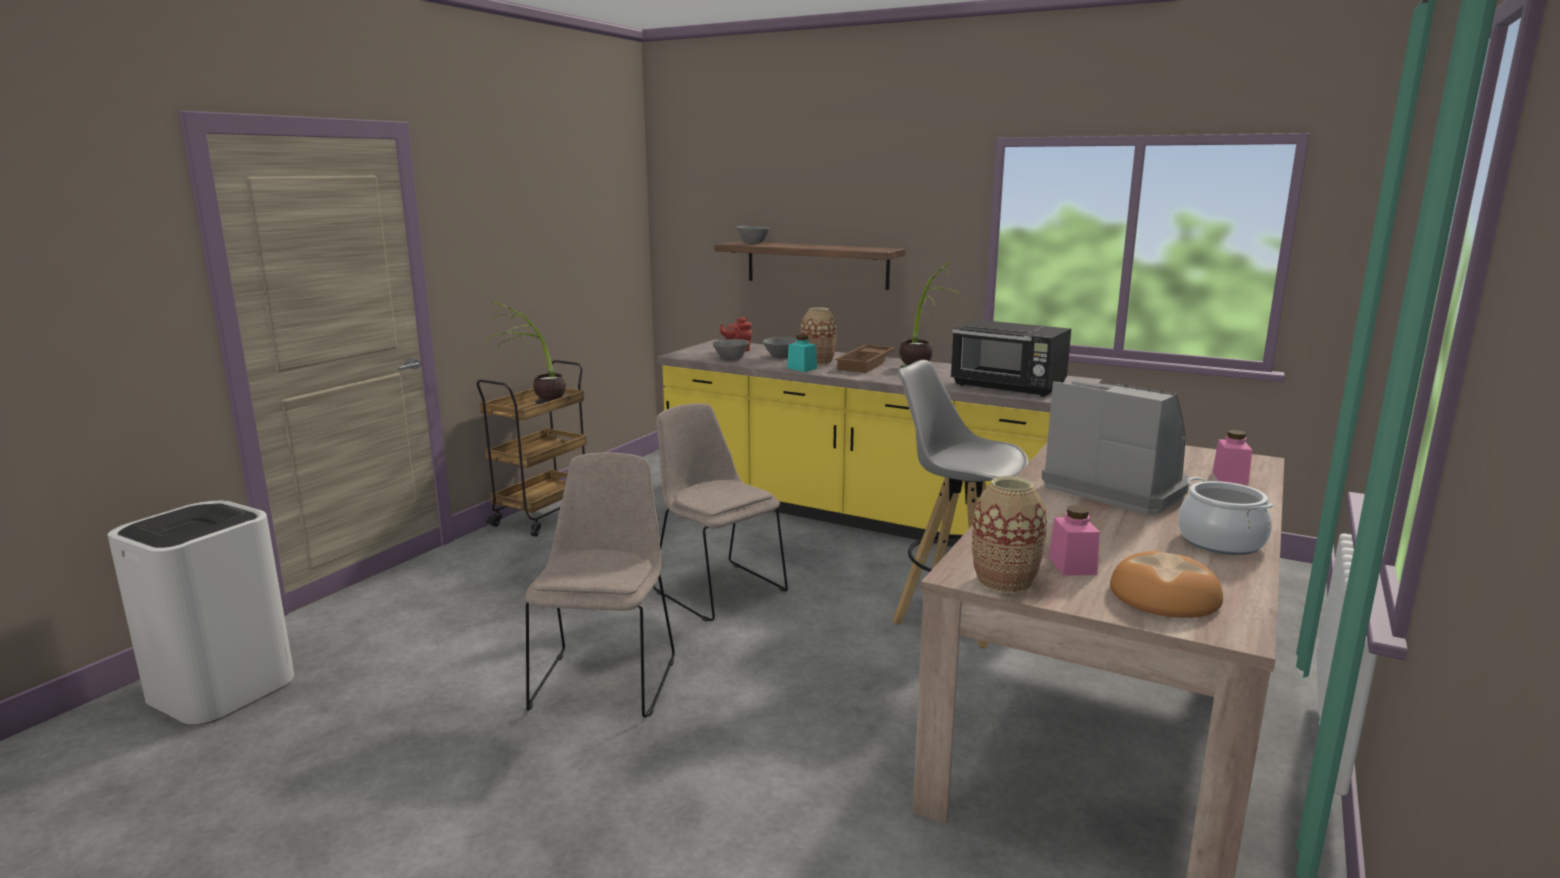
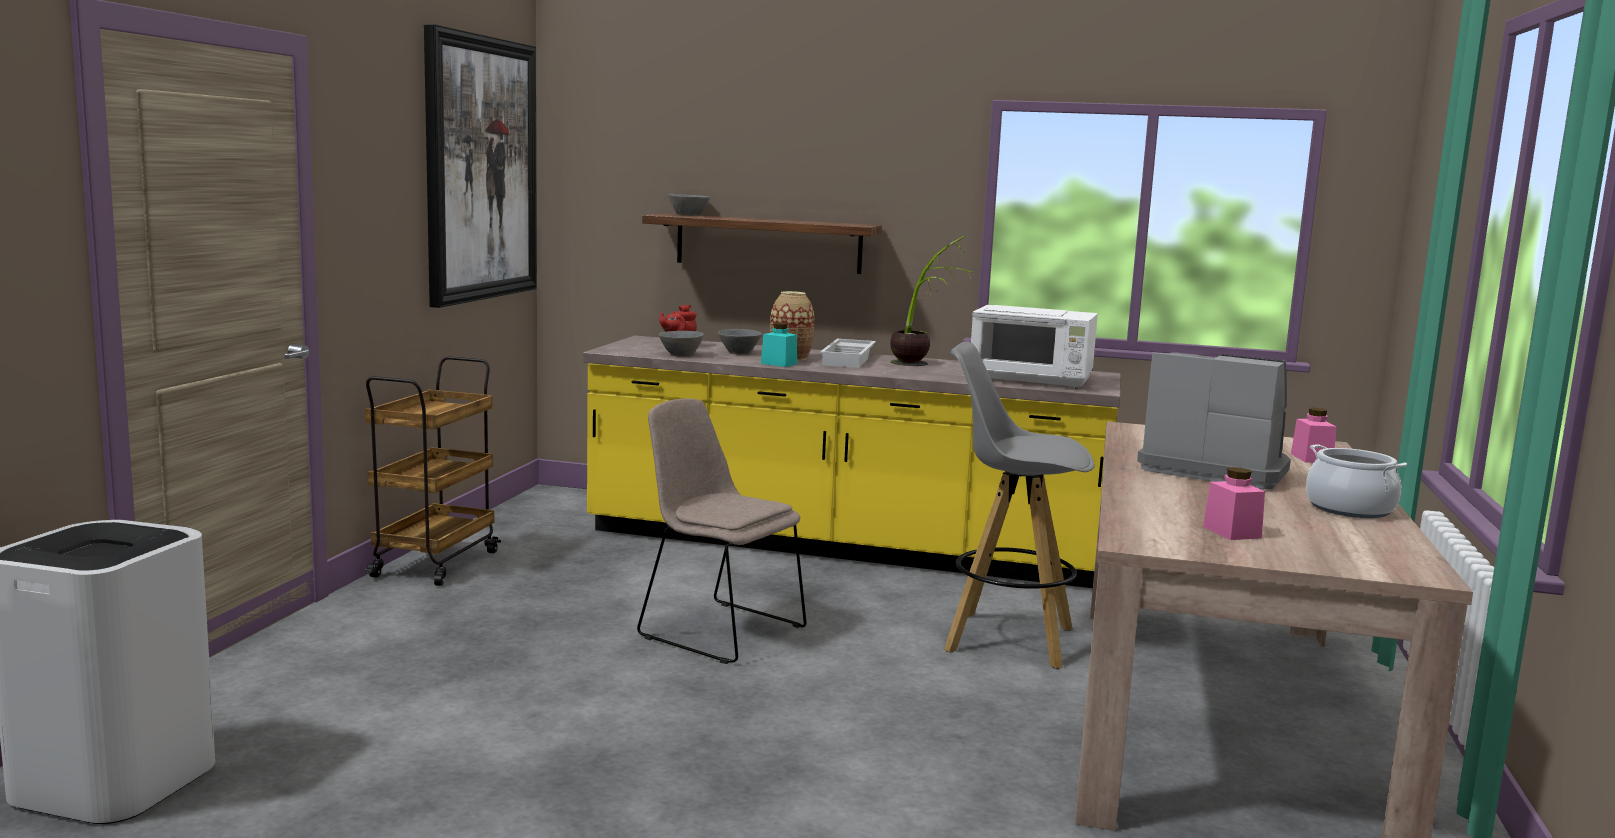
camera: 15 degrees left, 5 degrees down
potted plant [484,301,566,404] -> none
beige chair [525,452,675,718] -> none
brown tray [835,345,895,373] -> white tray [820,339,876,368]
black microwave [951,320,1071,397] -> white microwave [971,305,1098,389]
vase [972,476,1047,594] -> none
bread [1110,551,1223,618] -> none
none -> picture [424,24,537,308]

